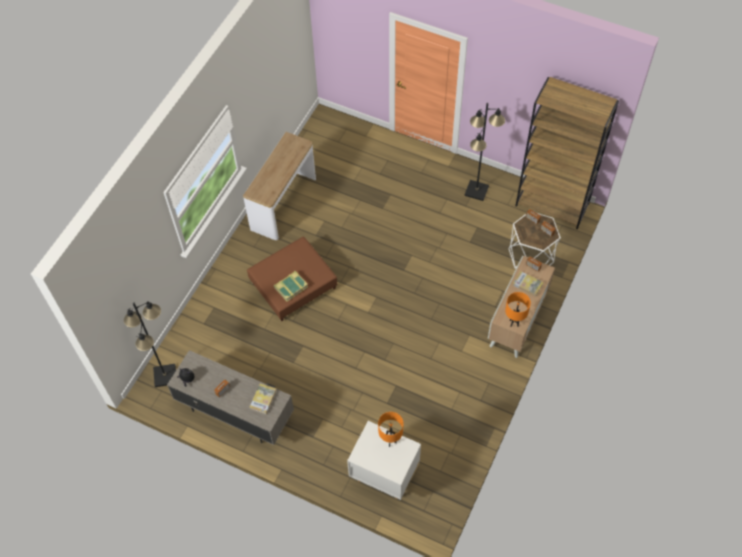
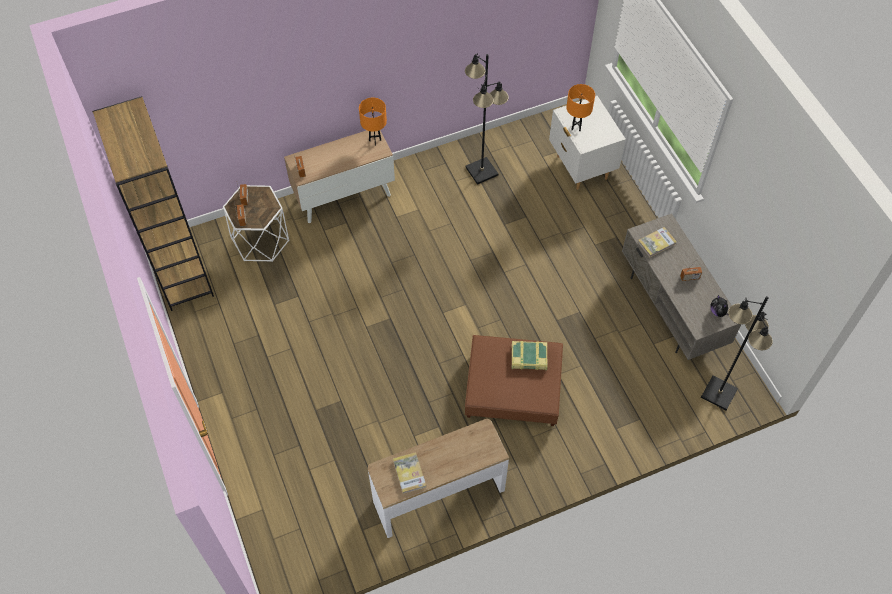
camera: 140 degrees left, 0 degrees up
black floor lamp [464,103,505,201] -> black floor lamp moved to [465,53,509,185]
book [512,271,544,297] -> book moved to [393,452,426,494]

